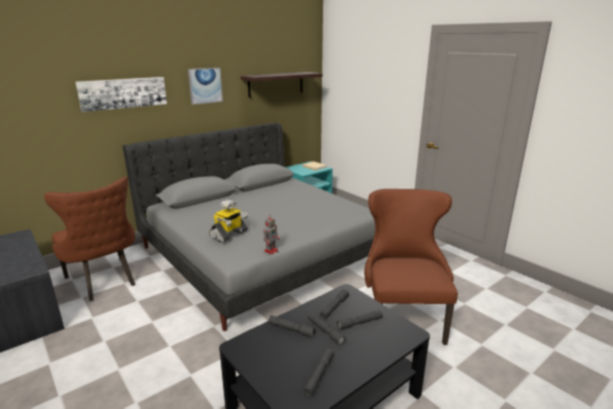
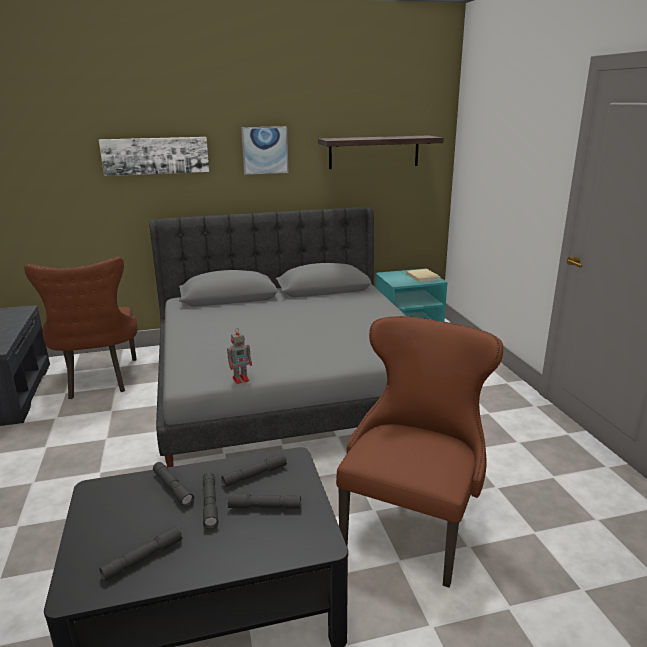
camera: 25 degrees right, 0 degrees up
toy robot [209,199,248,242] -> none

